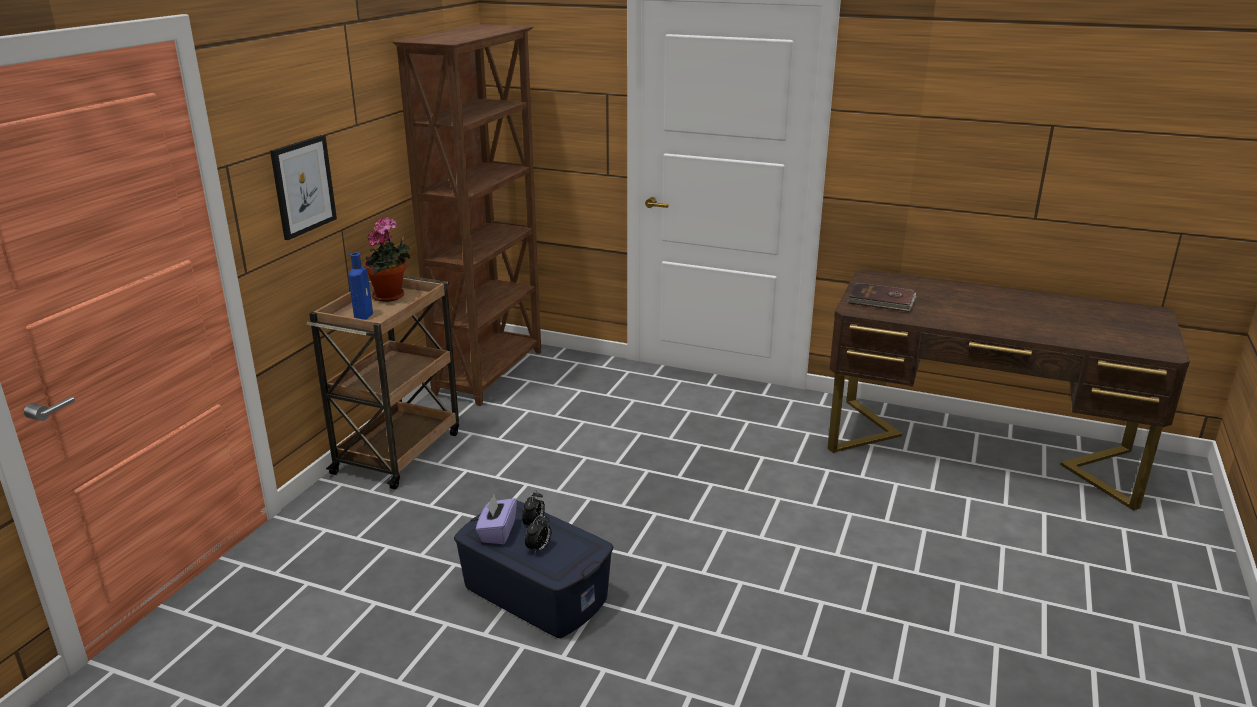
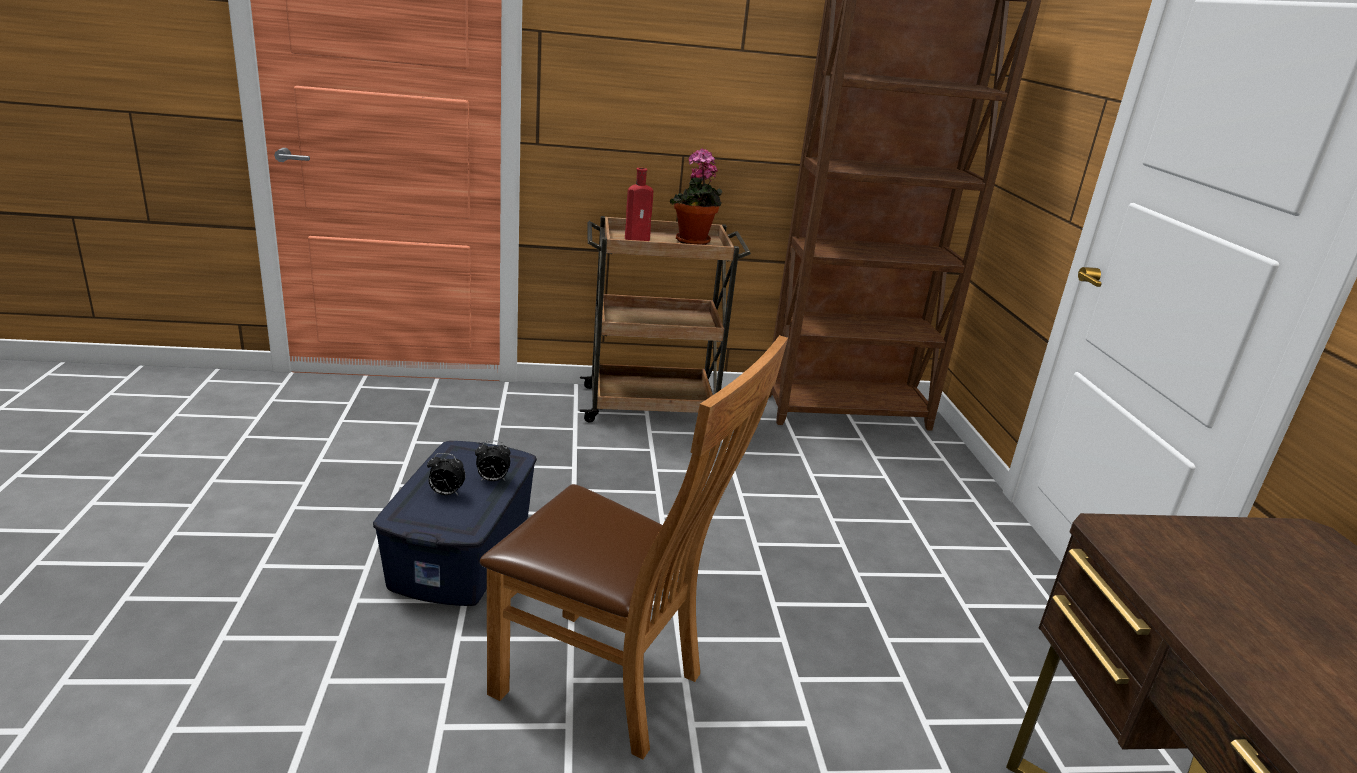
camera: 60 degrees right, 0 degrees up
picture [270,135,337,240] -> none
blue bottle [348,252,373,320] -> red bottle [625,168,653,241]
purple tissue box [476,495,517,544] -> none
brown book [847,282,916,312] -> none
none -> brown chair [480,335,788,759]

